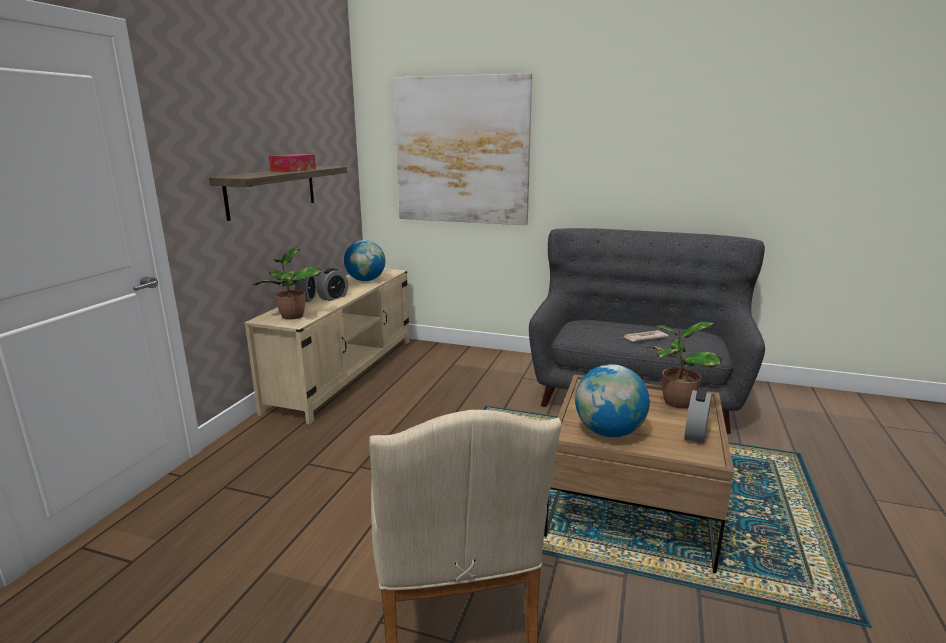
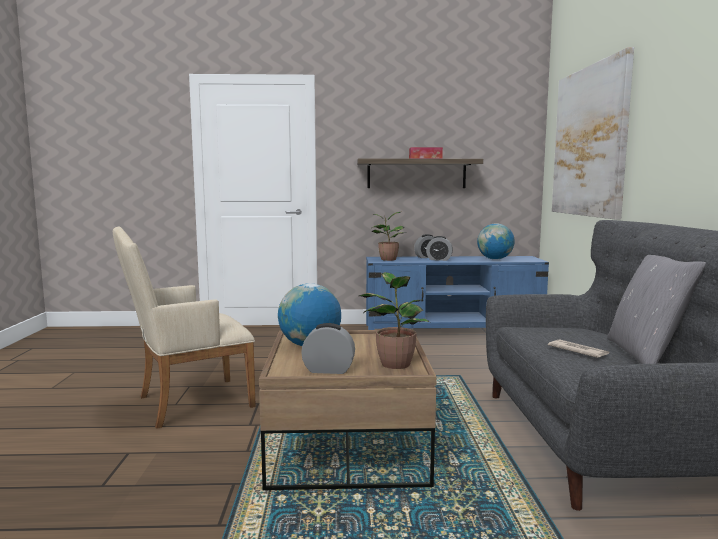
camera: 70 degrees right, 10 degrees down
beige tv stand [245,269,410,425] -> blue tv stand [366,256,549,330]
none -> grey pillow [607,255,706,364]

